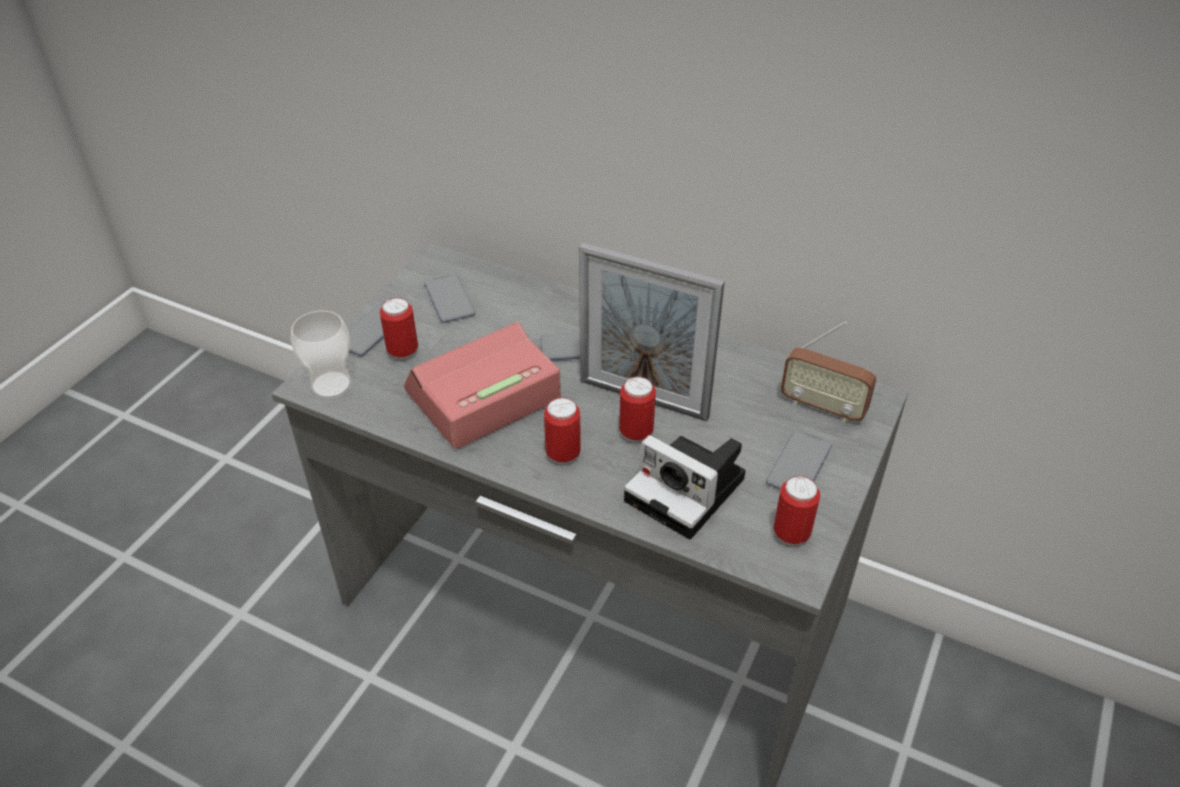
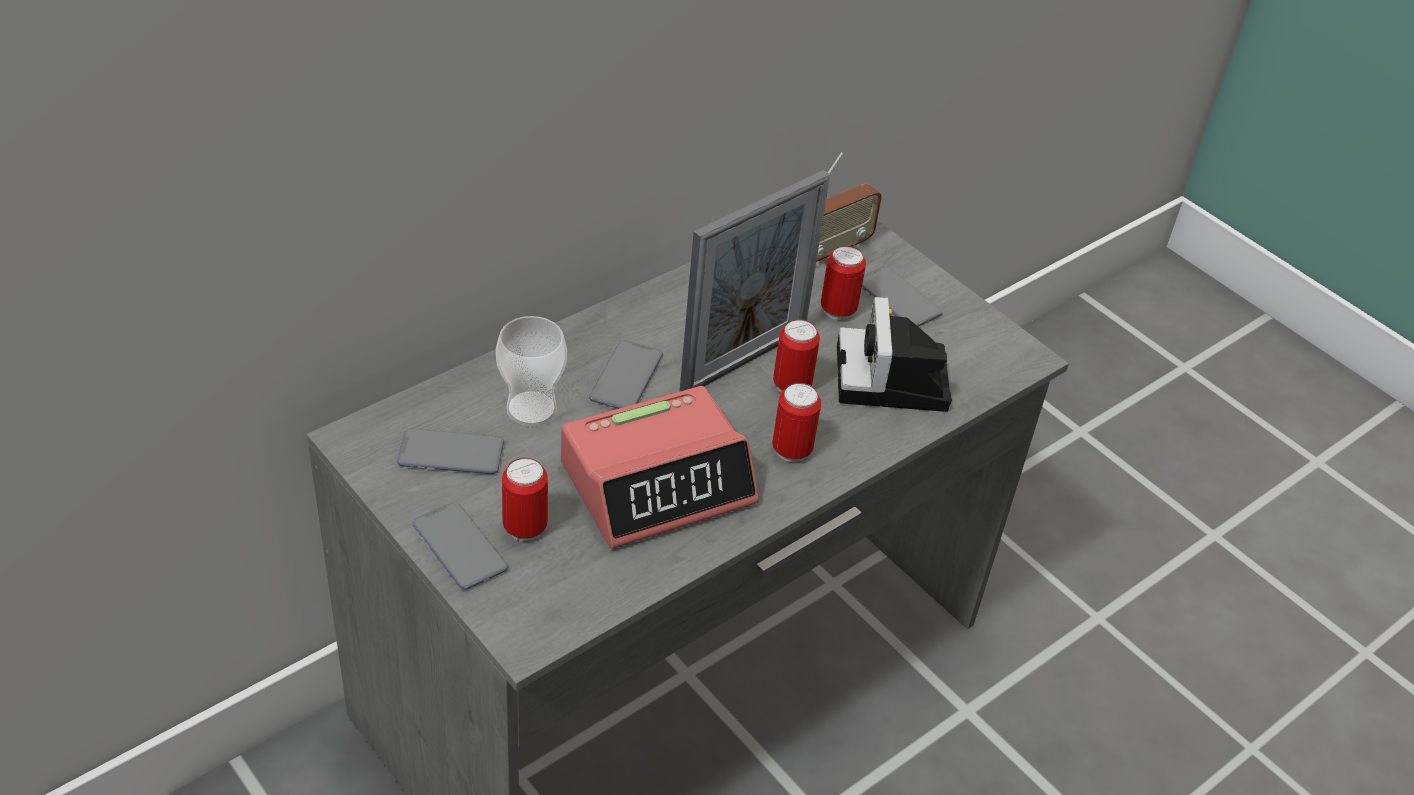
camera: 70 degrees left, 0 degrees up
cup [291,310,352,399] -> cup moved to [496,316,567,426]
alarm clock [404,322,561,449] -> alarm clock turned 105 degrees counterclockwise [561,386,759,549]
camera [624,435,746,540] -> camera turned 120 degrees clockwise [837,297,952,412]
can [774,476,820,546] -> can moved to [821,246,866,320]

